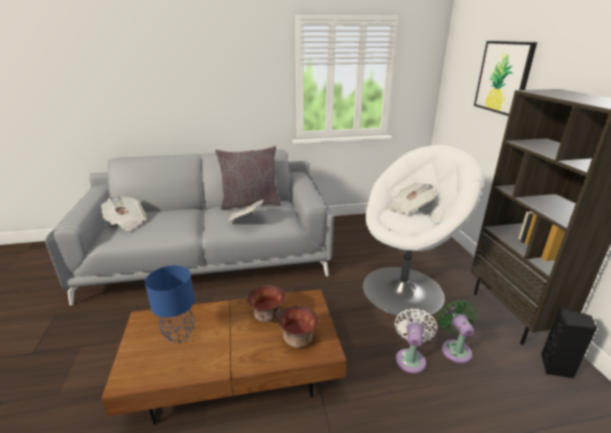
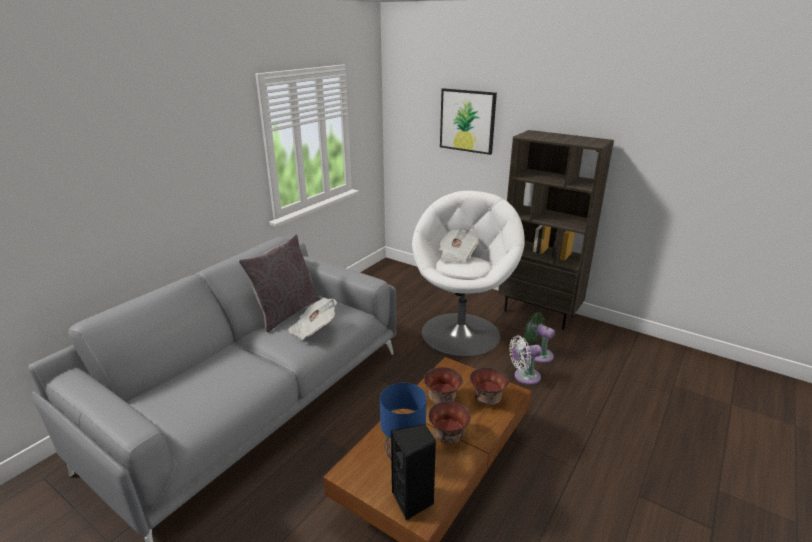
camera: 45 degrees left, 0 degrees up
newspaper [101,195,146,231] -> none
white fan [395,308,437,374] -> white fan turned 75 degrees counterclockwise [509,336,542,385]
black speaker [541,307,597,378] -> black speaker moved to [391,424,436,521]
none -> bowl [428,401,471,444]

